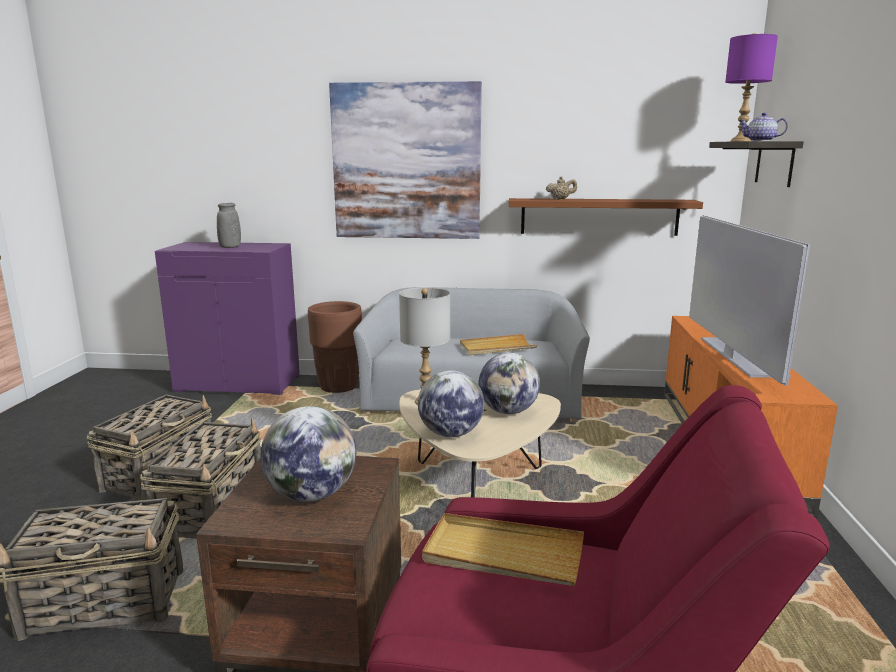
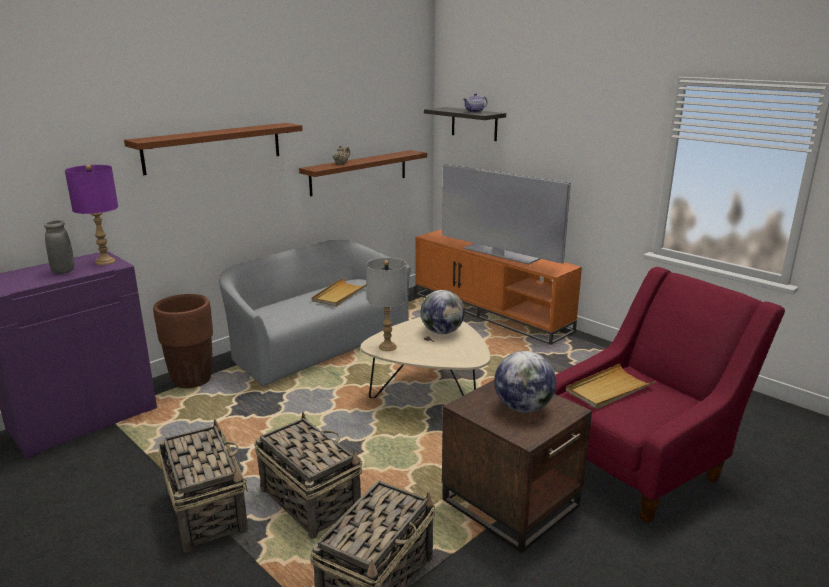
camera: 50 degrees left, 5 degrees up
picture [329,81,482,239] -> brown shelf [124,123,303,175]
globe [418,370,484,437] -> none
purple table lamp [725,33,778,142] -> purple table lamp moved to [65,165,118,265]

